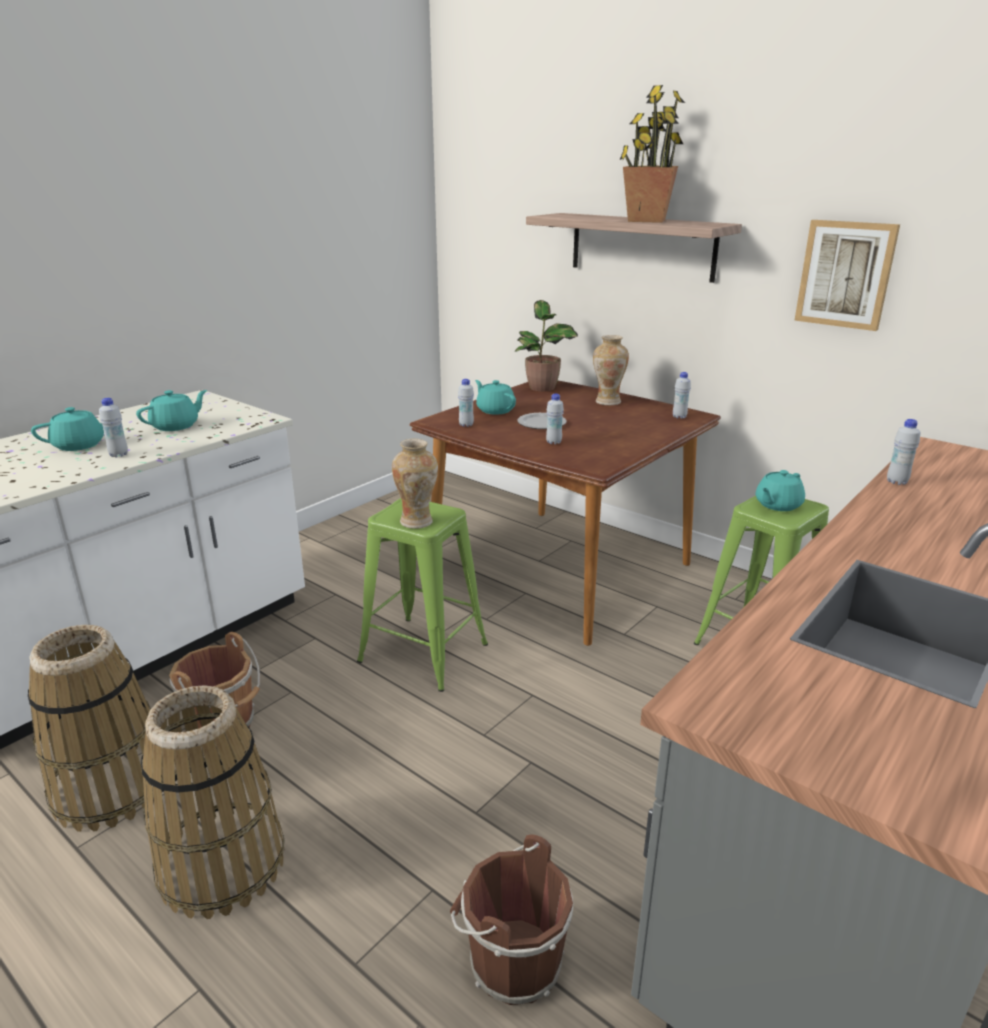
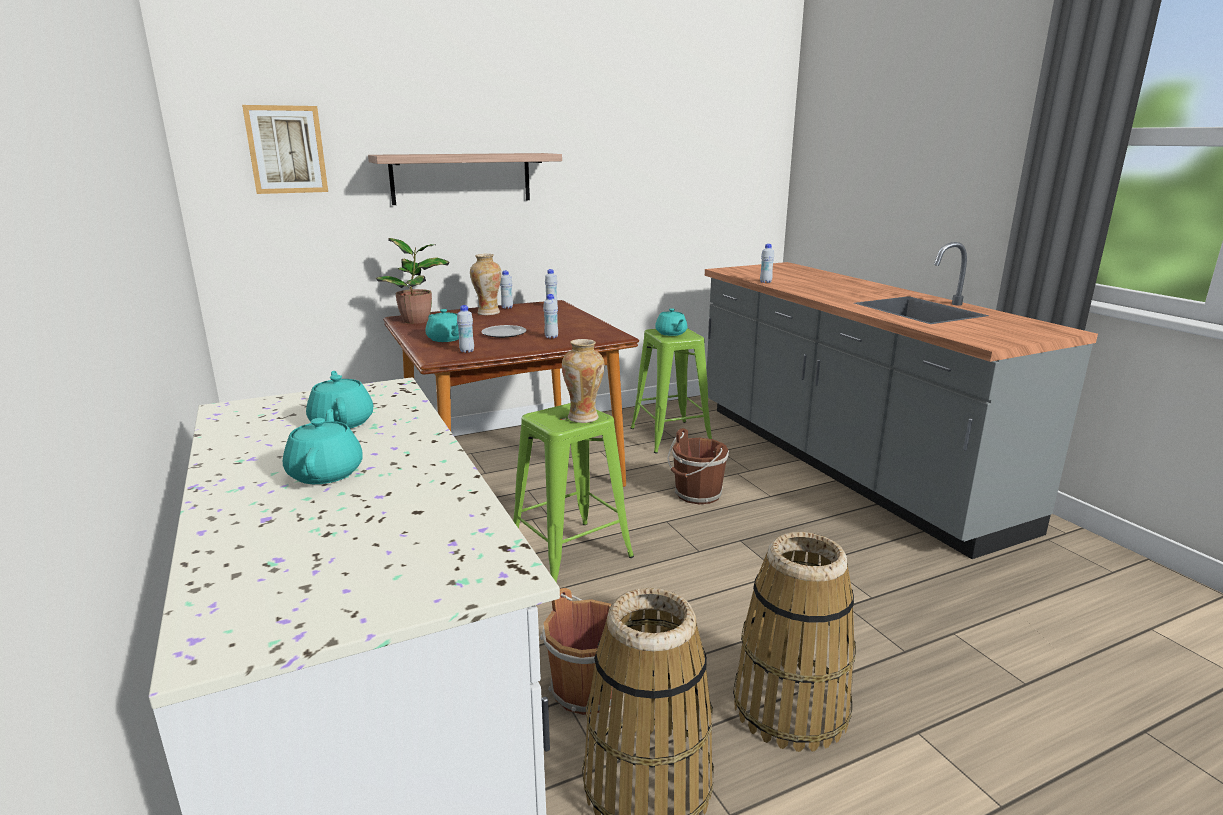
camera: 65 degrees left, 5 degrees down
white bottle [99,398,128,457] -> white bottle moved to [500,271,513,309]
brown bucket [450,834,573,1005] -> brown bucket moved to [667,428,729,504]
turquoise teapot [475,380,516,415] -> turquoise teapot turned 120 degrees counterclockwise [425,309,459,342]
potted plant [620,85,685,223] -> none
picture [795,220,900,331] -> picture moved to [242,105,328,194]

